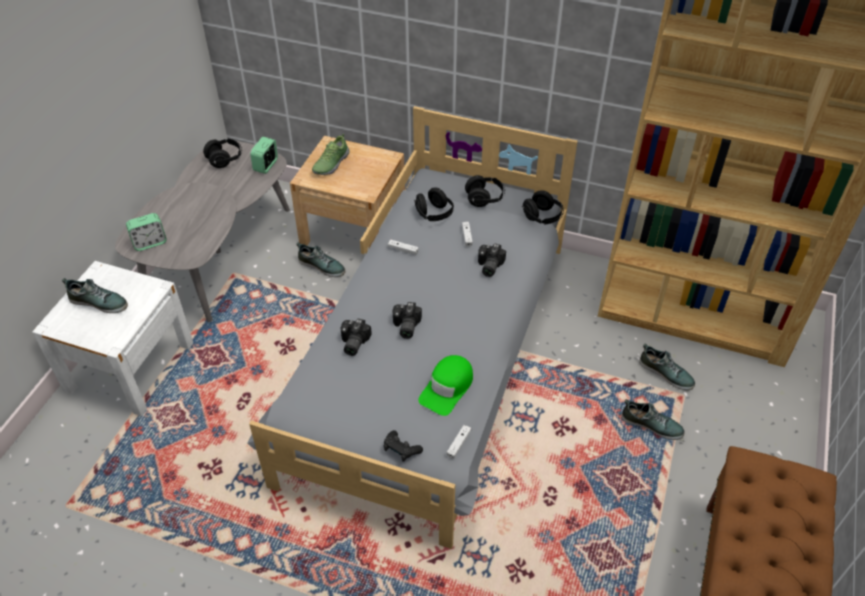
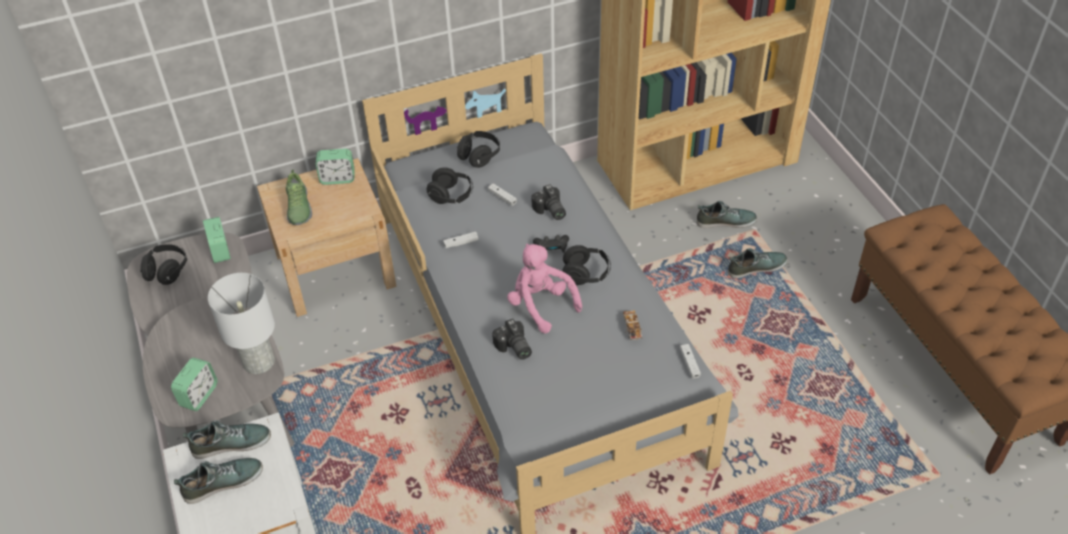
camera: 40 degrees left, 0 degrees up
shoe [296,242,345,277] -> shoe moved to [183,420,271,459]
black game controller [384,430,423,462] -> black game controller moved to [533,235,569,253]
camera [393,302,422,339] -> pink plush toy [507,244,582,334]
green cap [418,355,473,416] -> toy car [623,310,642,340]
black headphones [522,190,564,225] -> black headphones moved to [562,245,611,285]
none -> white table lamp [208,273,275,374]
none -> alarm clock [316,149,355,185]

